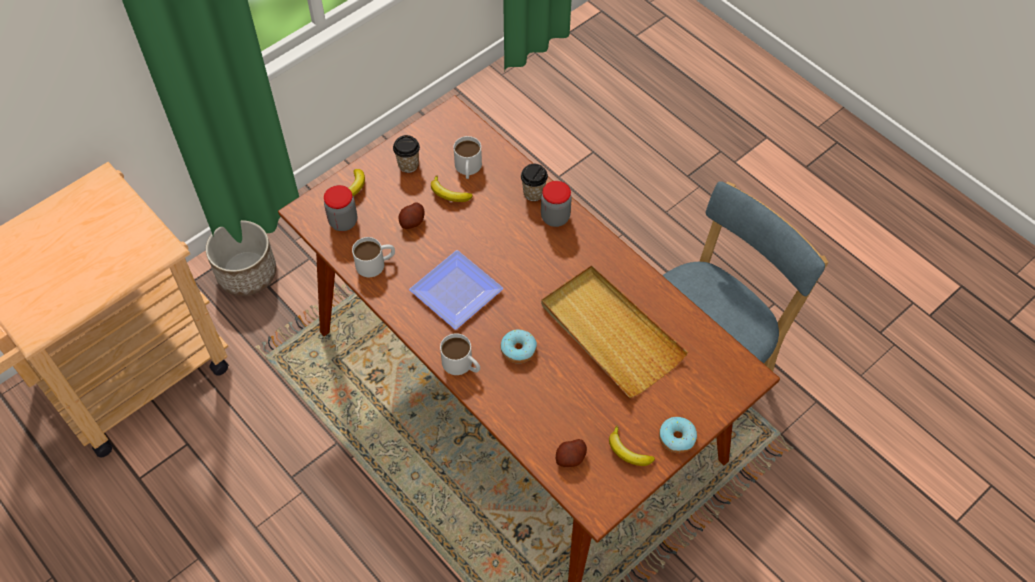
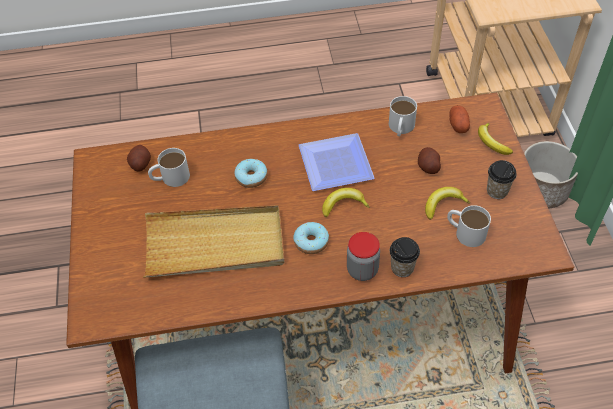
camera: 125 degrees right, 5 degrees down
jar [324,185,357,231] -> potato [449,105,470,133]
white mug [440,333,480,375] -> white mug moved to [148,148,190,187]
banana [609,425,655,466] -> banana moved to [322,188,370,217]
donut [659,417,697,453] -> donut moved to [293,222,329,254]

